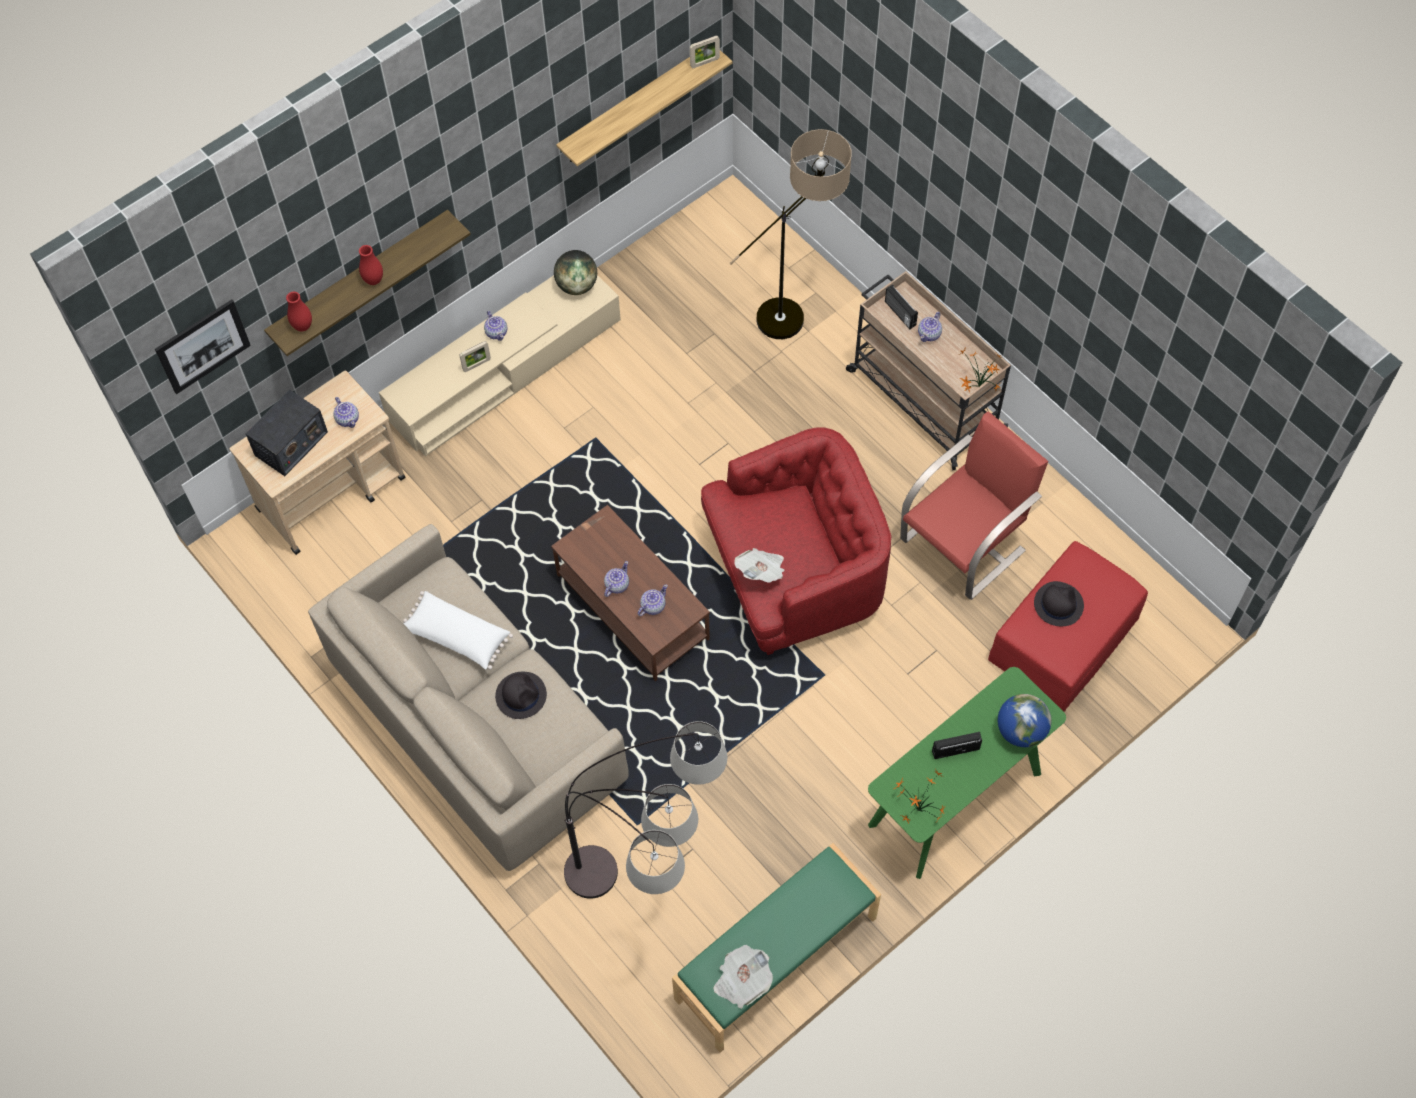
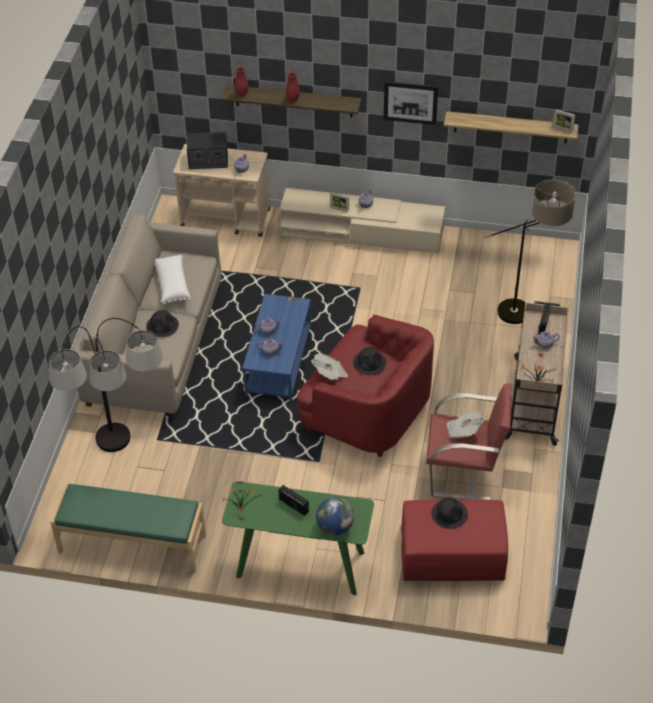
camera: 50 degrees right, 15 degrees down
picture [155,299,251,394] -> picture moved to [384,81,438,125]
brown coffee table [551,505,710,681] -> blue coffee table [242,294,311,402]
globe [554,250,597,295] -> none
newspaper [713,945,773,1009] -> newspaper moved to [447,411,484,438]
none -> black hat [353,347,386,375]

